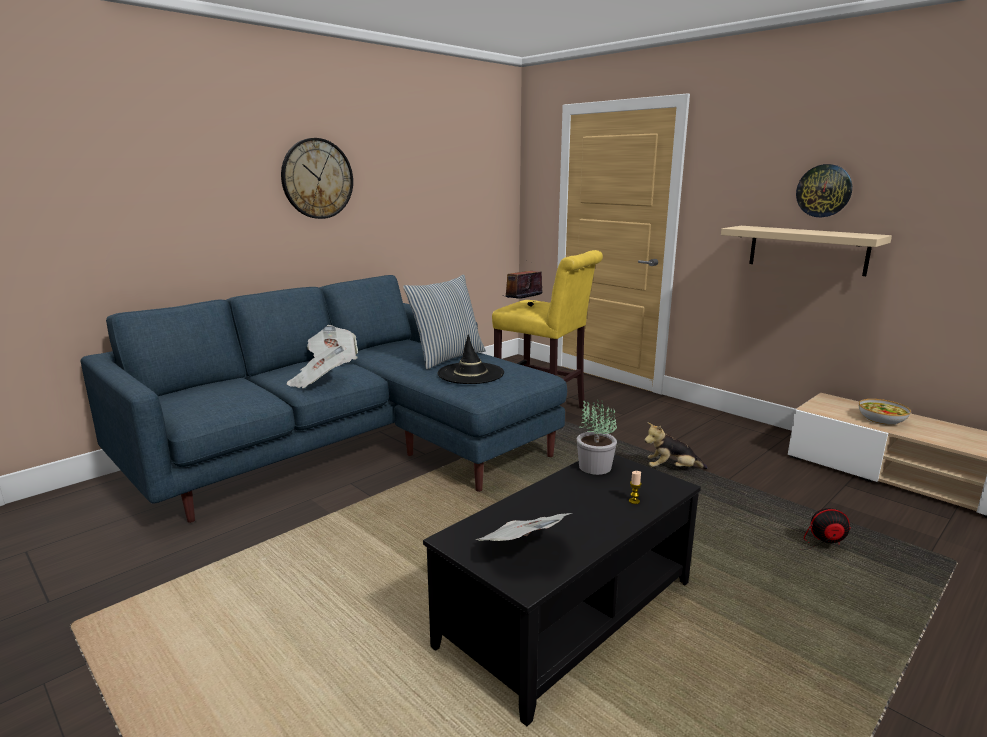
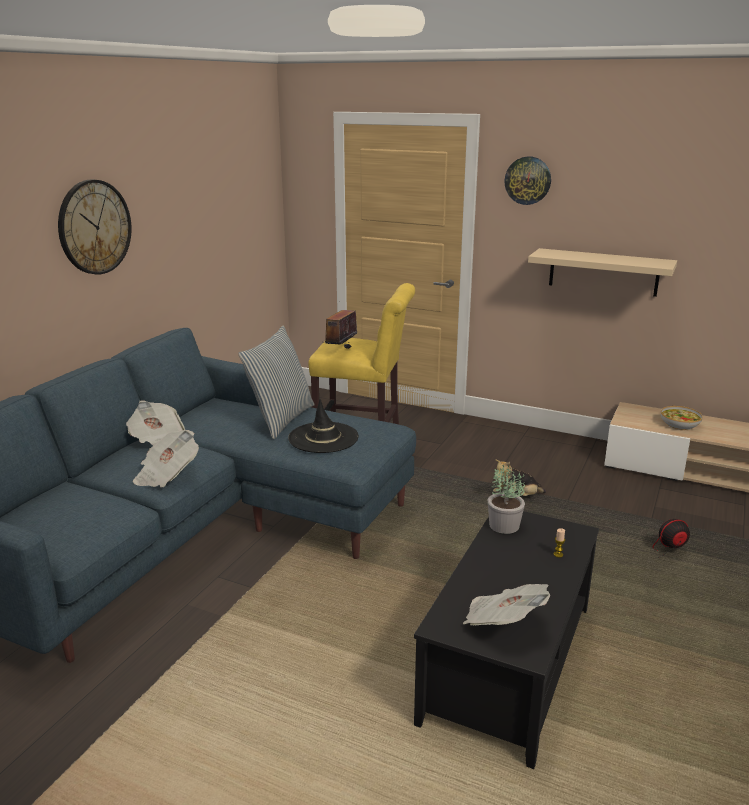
camera: 20 degrees left, 5 degrees up
wall clock [796,164,852,217] -> wall clock moved to [505,156,551,205]

